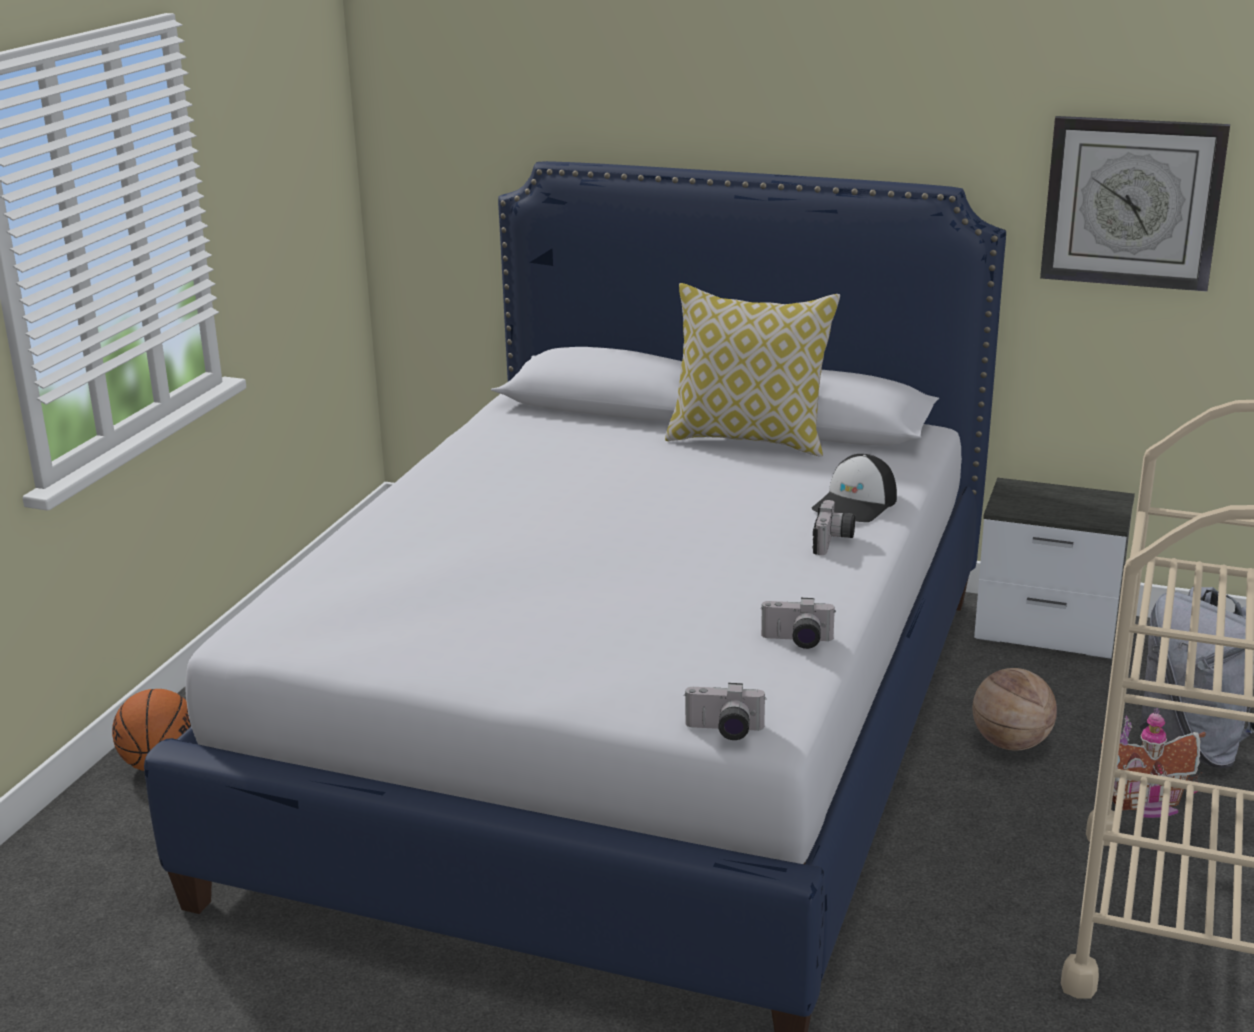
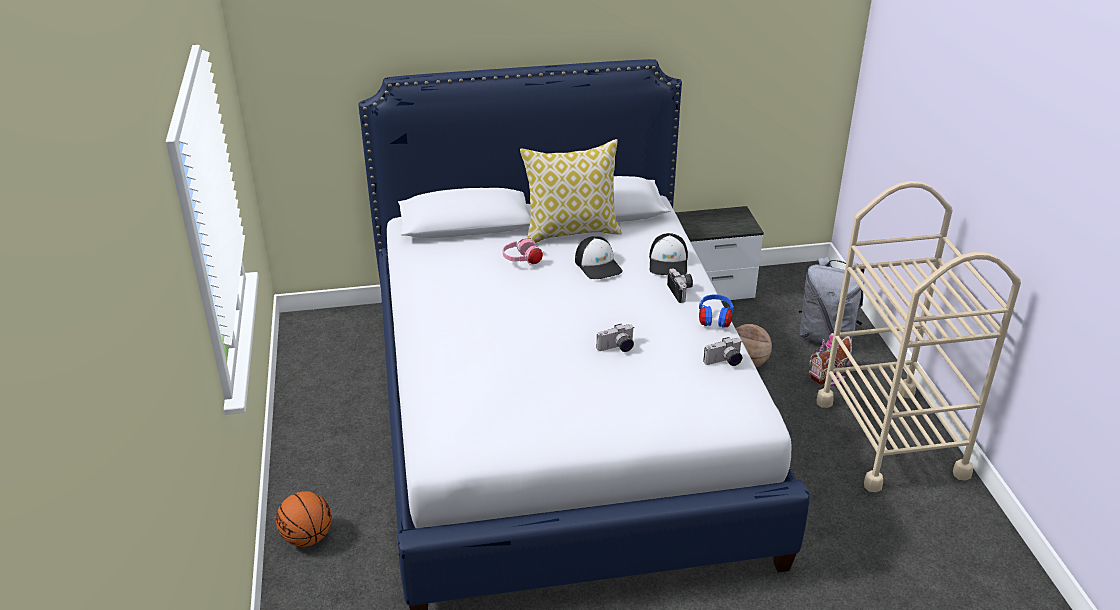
camera: 30 degrees left, 10 degrees up
camera [684,683,767,740] -> camera moved to [597,324,634,352]
wall clock [1040,116,1230,292] -> none
none -> pink headphones [503,238,543,265]
none -> cap [575,236,623,279]
none -> blue headphones [699,294,734,328]

